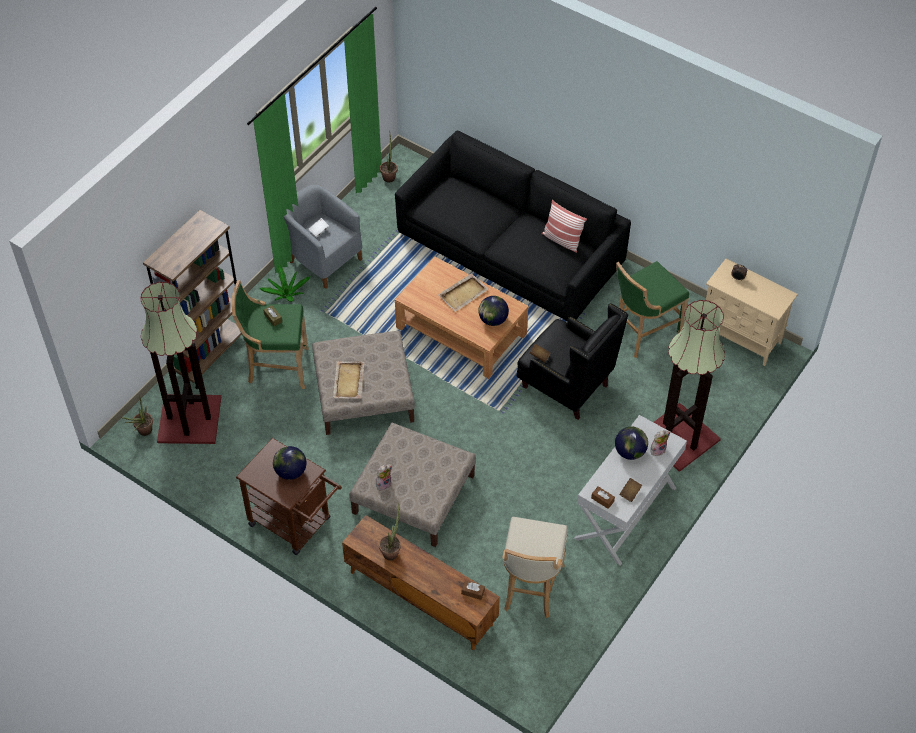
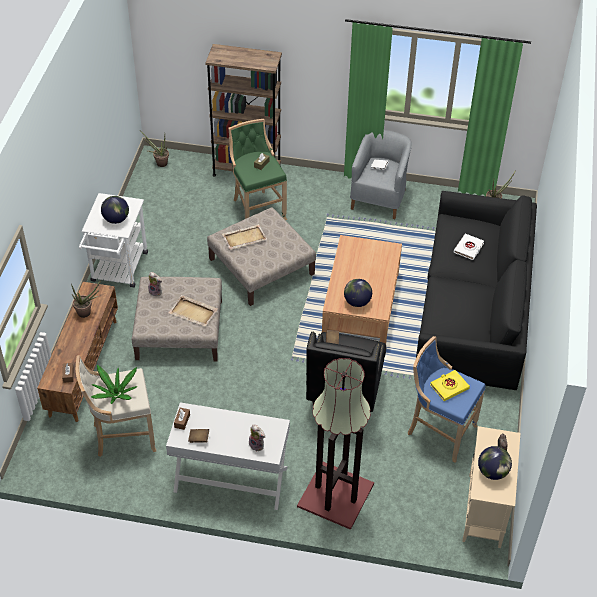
camera: 65 degrees right, 5 degrees down
floor lamp [141,282,221,444] -> none
brown cart [236,438,342,555] -> white cart [79,193,148,288]
potted plant [260,264,310,302] -> potted plant moved to [91,365,138,404]
beige tray [438,273,489,312] -> beige tray moved to [168,295,218,326]
pillow [542,200,587,253] -> none
globe [615,427,648,460] -> globe moved to [478,446,512,480]
green stool [616,261,689,358] -> blue stool [408,336,486,463]
none -> yellow book [430,370,470,401]
none -> white book [454,234,484,260]

